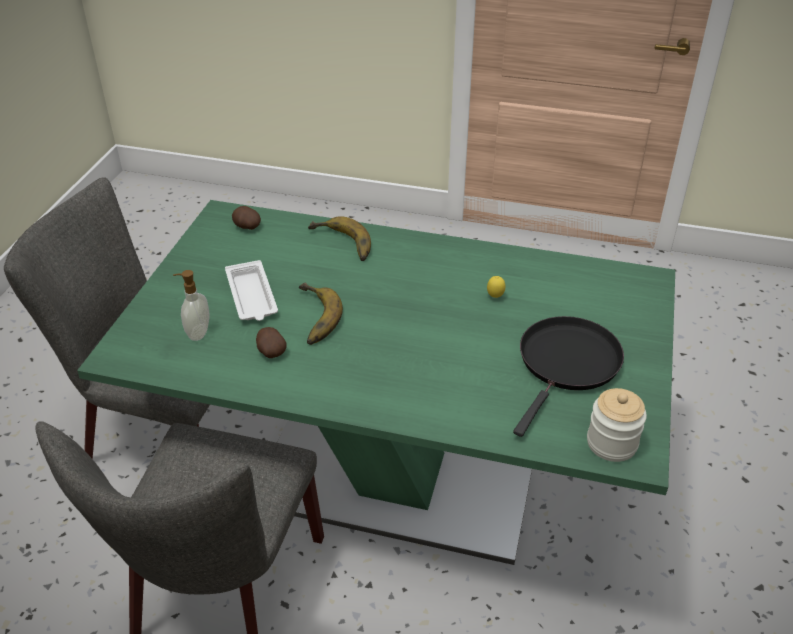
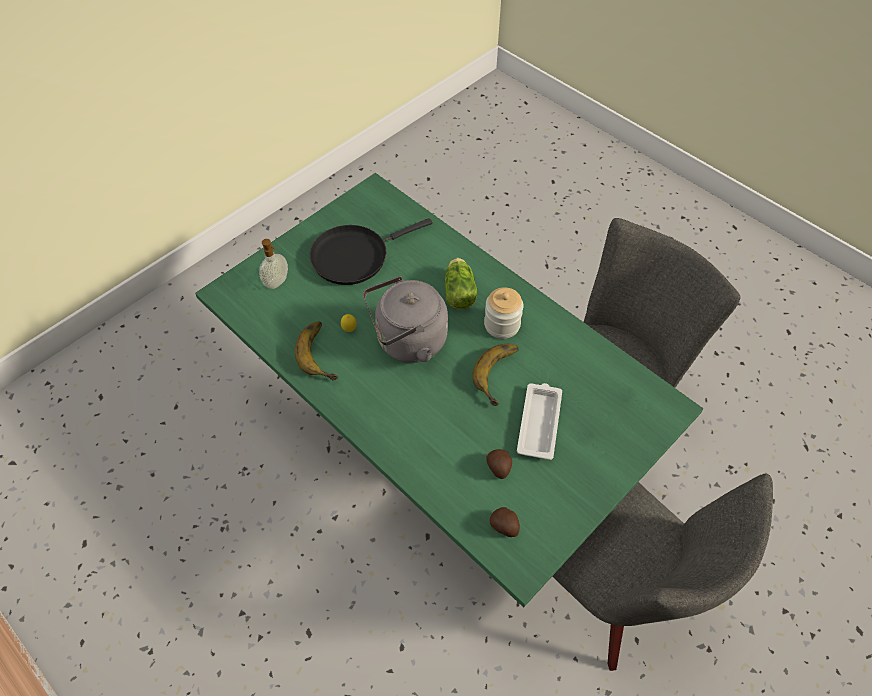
camera: 150 degrees left, 15 degrees up
soap dispenser [173,270,210,341] -> soap dispenser moved to [259,239,288,289]
potato [256,327,286,358] -> potato moved to [486,449,512,479]
banana [308,216,371,261] -> banana moved to [295,322,338,380]
jar [587,388,647,462] -> jar moved to [484,287,523,339]
none -> grey kettle [363,276,448,363]
none -> lettuce [444,258,477,309]

